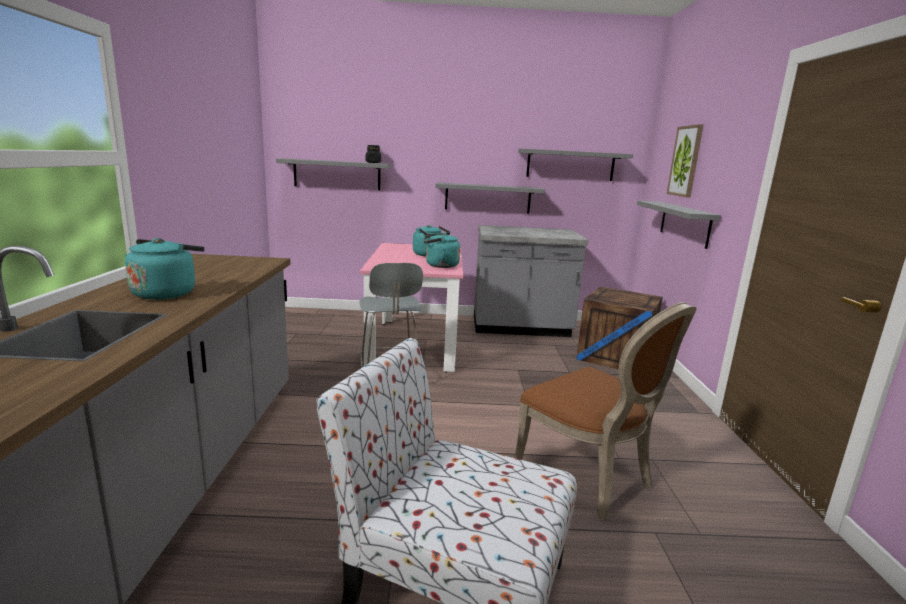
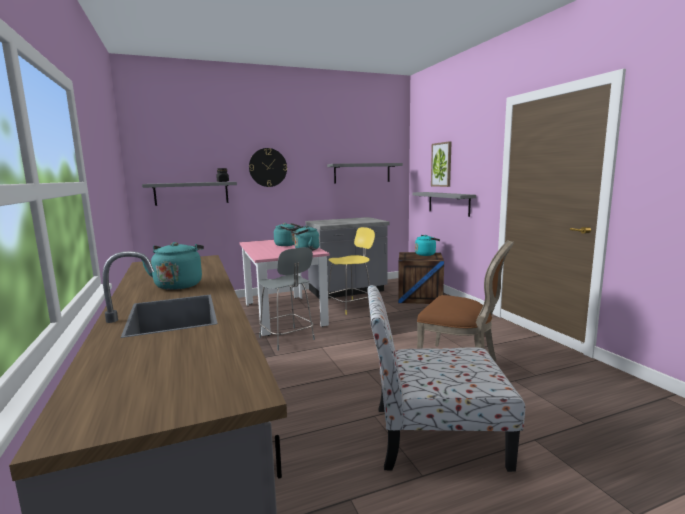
camera: 20 degrees left, 5 degrees down
grey shelf [435,182,545,214] -> none
none -> wall clock [249,148,287,187]
none -> yellow stool [328,227,375,315]
none -> turquoise kettle [415,235,440,256]

